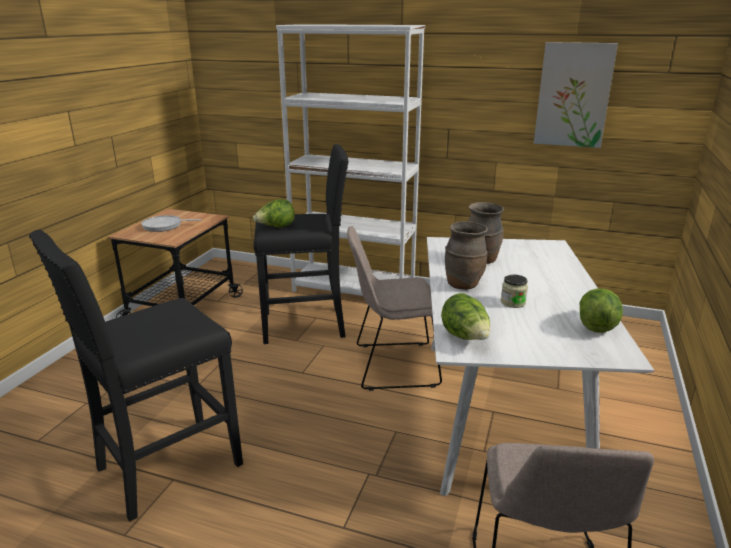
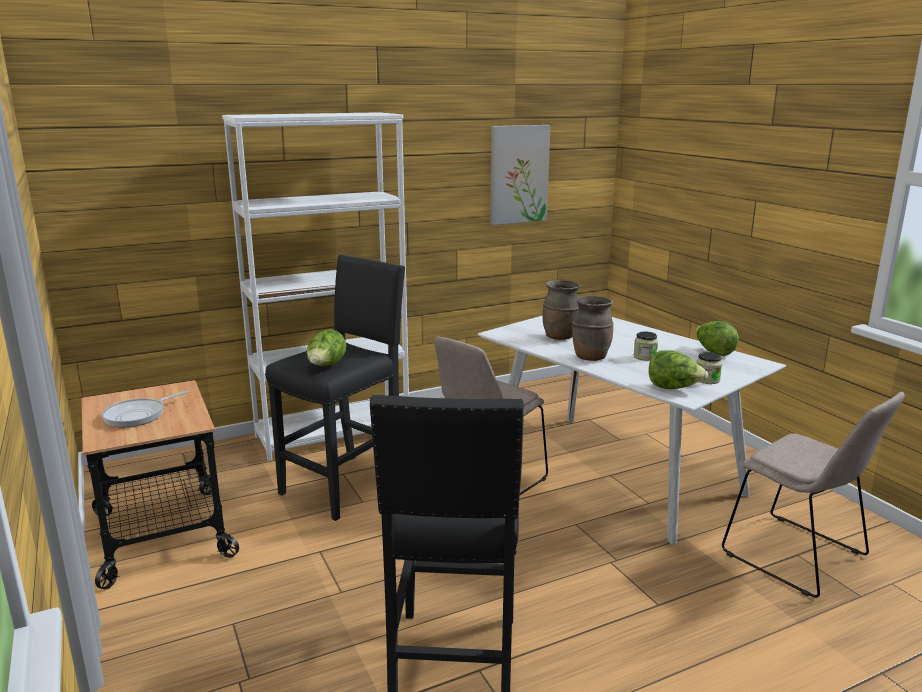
camera: 45 degrees left, 5 degrees down
none -> jar [696,352,722,384]

